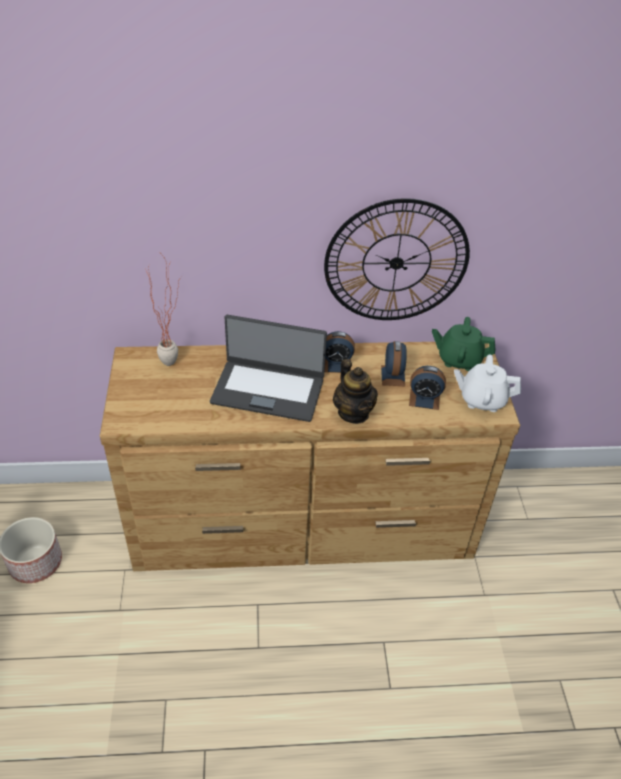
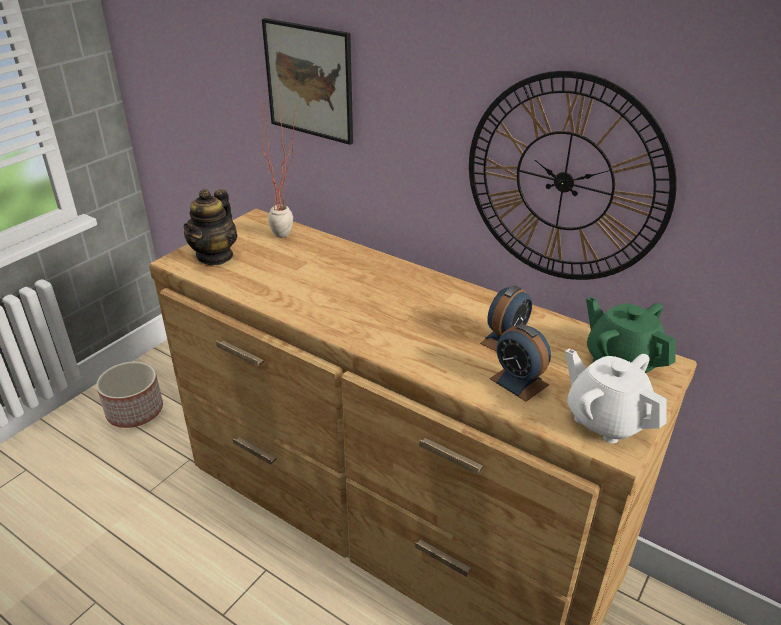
camera: 40 degrees right, 10 degrees down
laptop [210,315,327,422] -> none
alarm clock [324,331,355,373] -> none
teapot [333,359,378,424] -> teapot moved to [183,189,237,265]
none -> picture [262,18,353,145]

